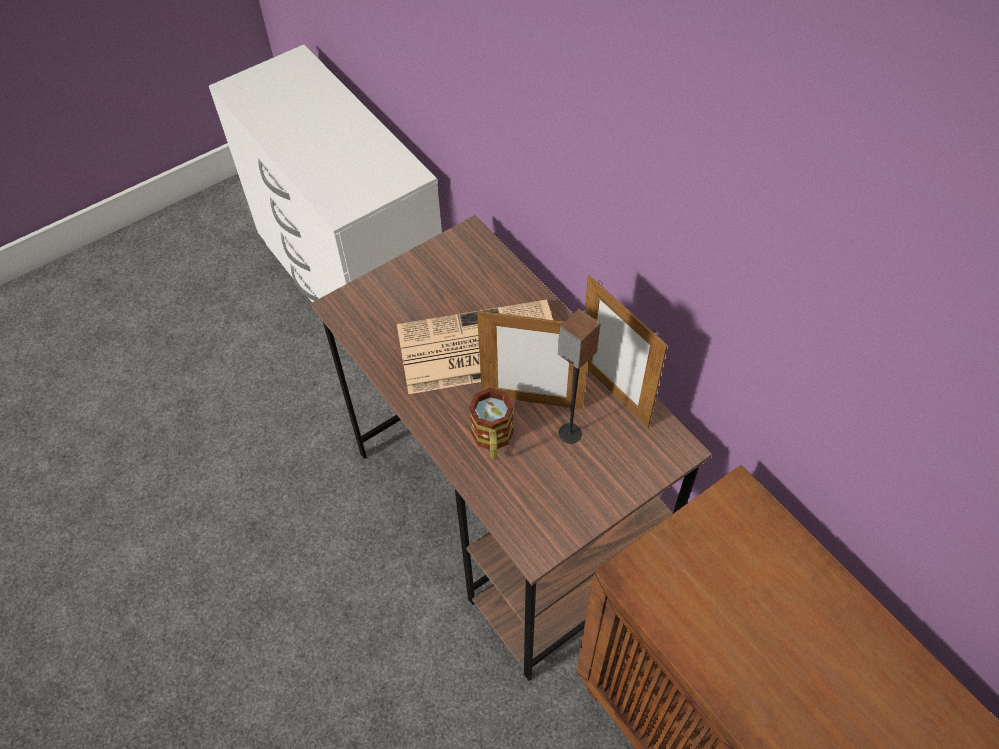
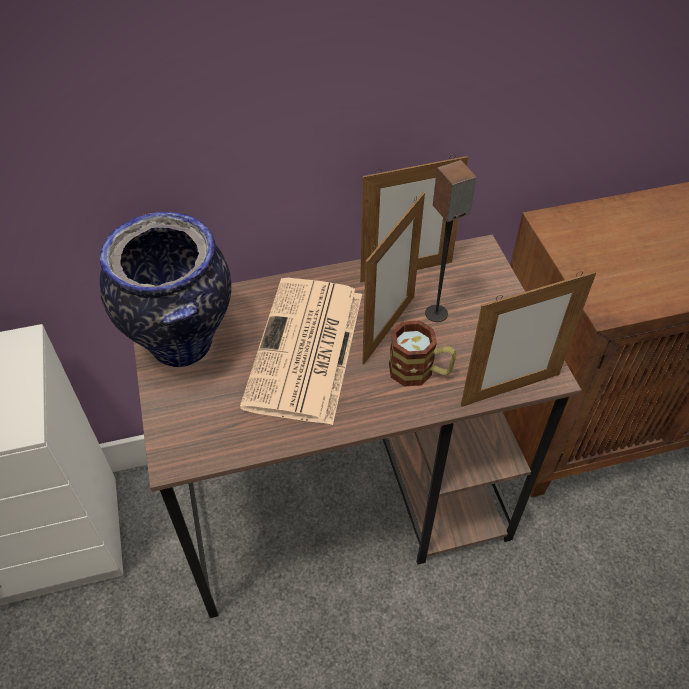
camera: 70 degrees left, 5 degrees down
none -> vase [100,212,231,367]
none -> picture frame [461,271,596,407]

